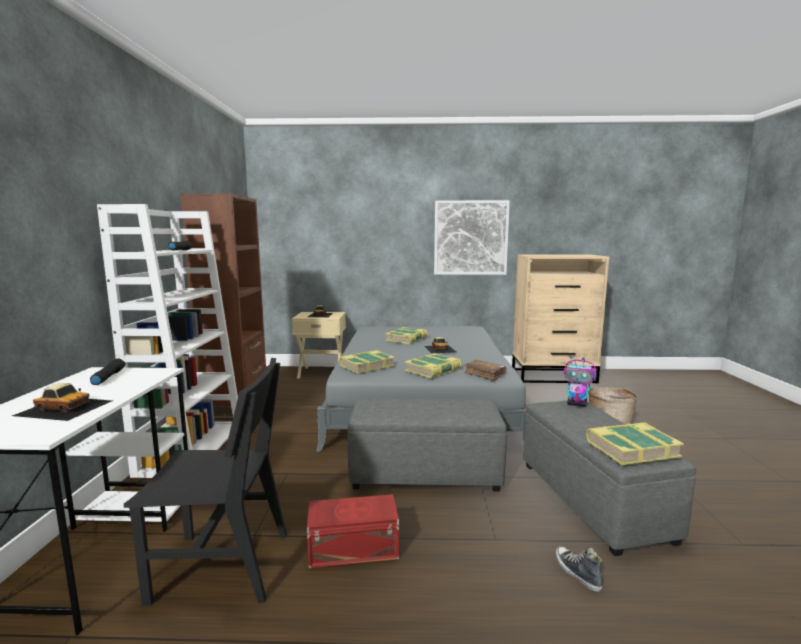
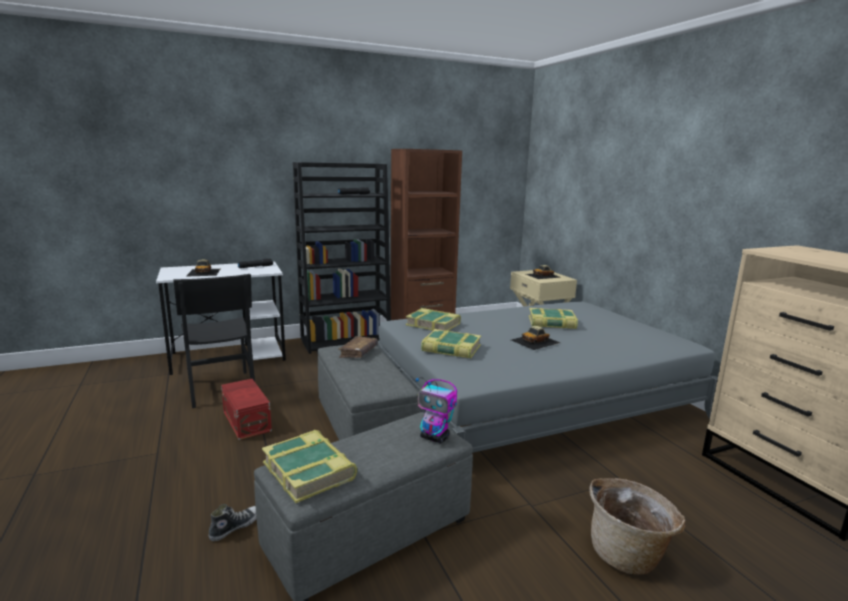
camera: 65 degrees right, 5 degrees up
white bookcase [97,204,238,478] -> black bookcase [293,162,391,354]
picture [434,200,510,275] -> none
brown book [464,360,507,381] -> brown book moved to [338,336,378,358]
toy robot [563,356,597,407] -> toy robot turned 60 degrees counterclockwise [416,377,457,444]

